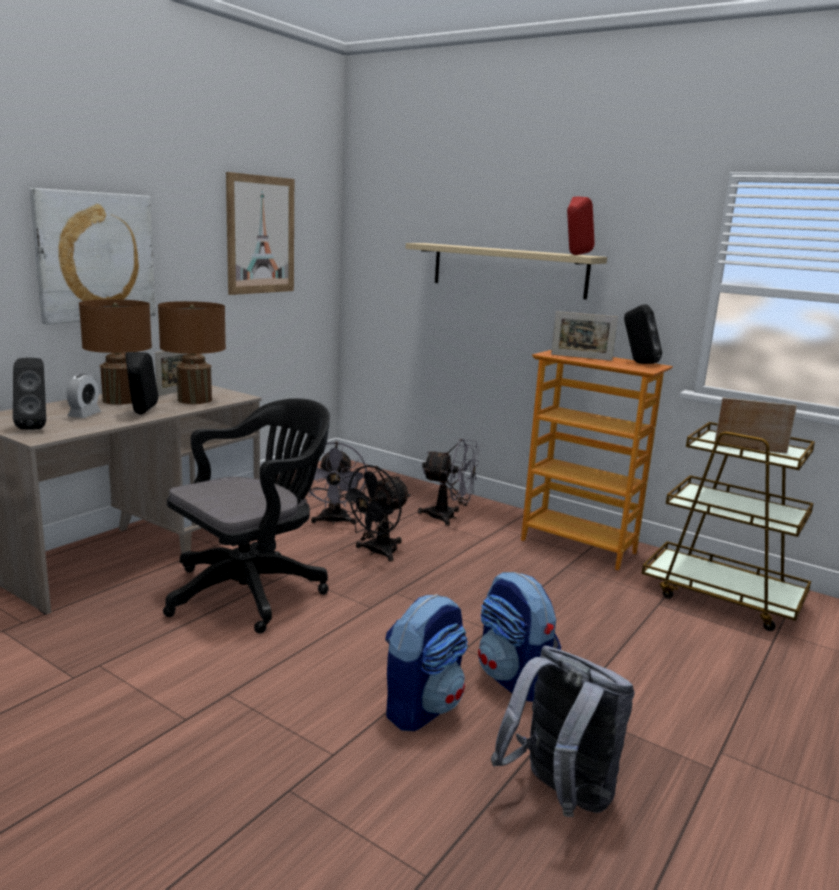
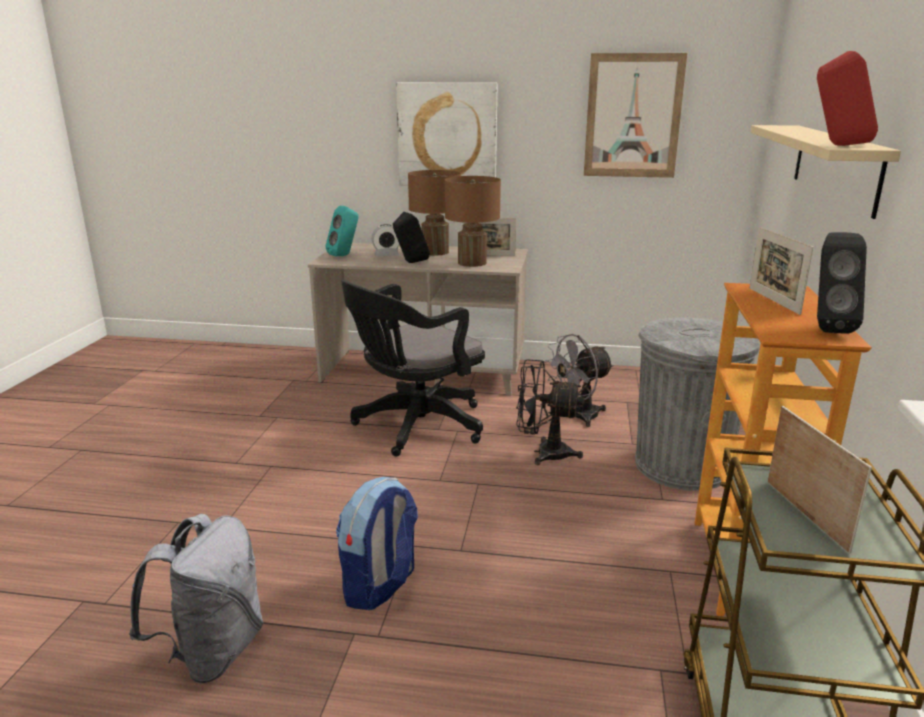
camera: 65 degrees right, 5 degrees up
black speaker [13,358,46,430] -> turquoise speaker [326,206,359,256]
black office chair [163,398,330,634] -> black office chair turned 120 degrees clockwise [341,280,485,456]
backpack [385,594,468,731] -> none
grey fan [418,439,479,526] -> grey trash can [635,317,760,491]

